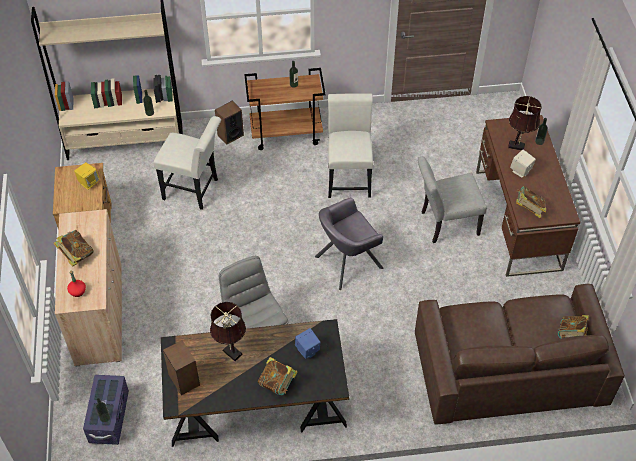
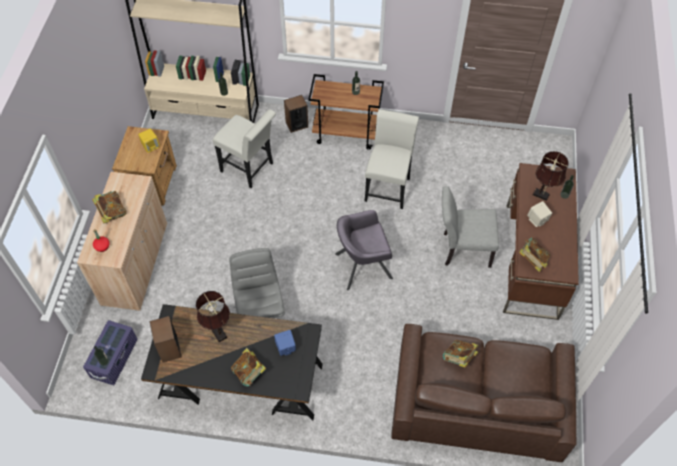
camera: 15 degrees right, 5 degrees up
book [558,315,589,339] -> book moved to [443,340,478,367]

